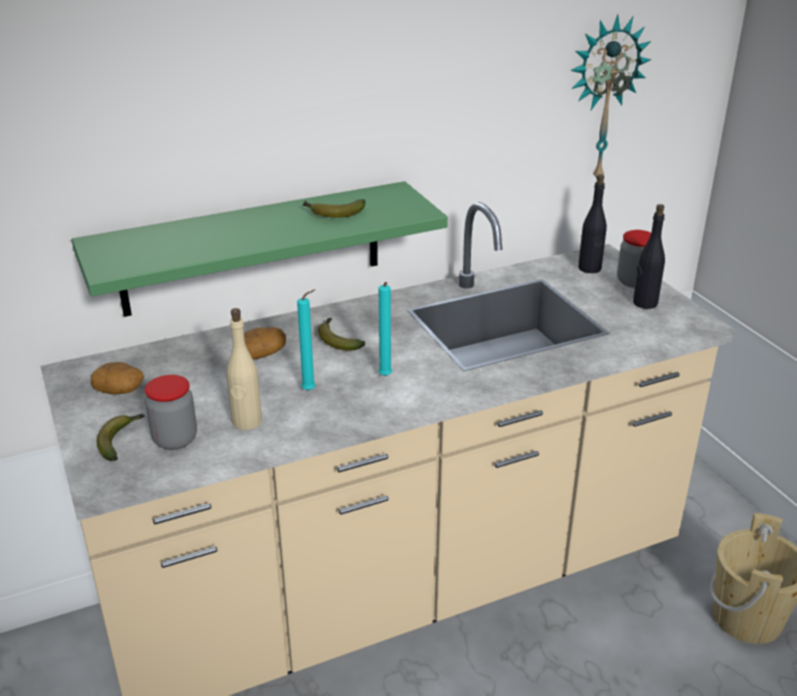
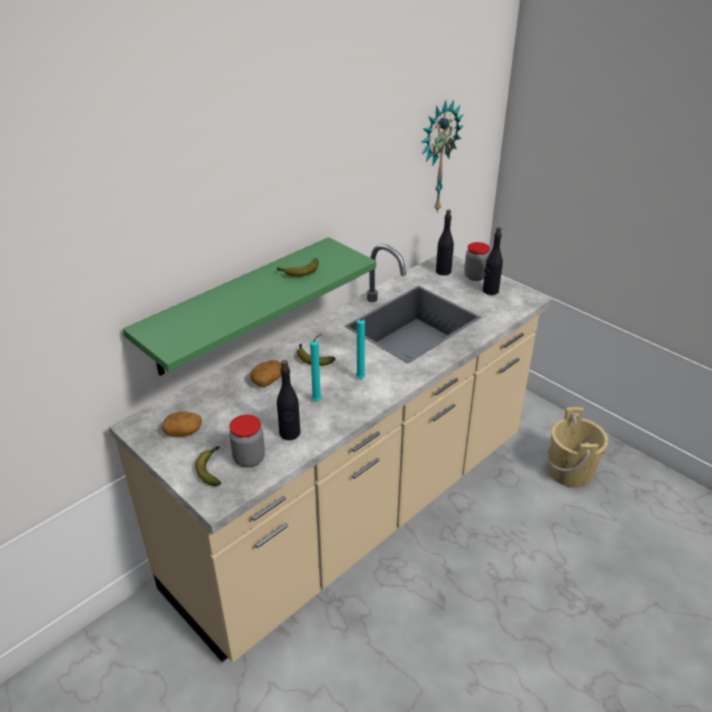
camera: 20 degrees left, 5 degrees up
beige bottle [226,308,262,430] -> black bottle [277,360,300,440]

